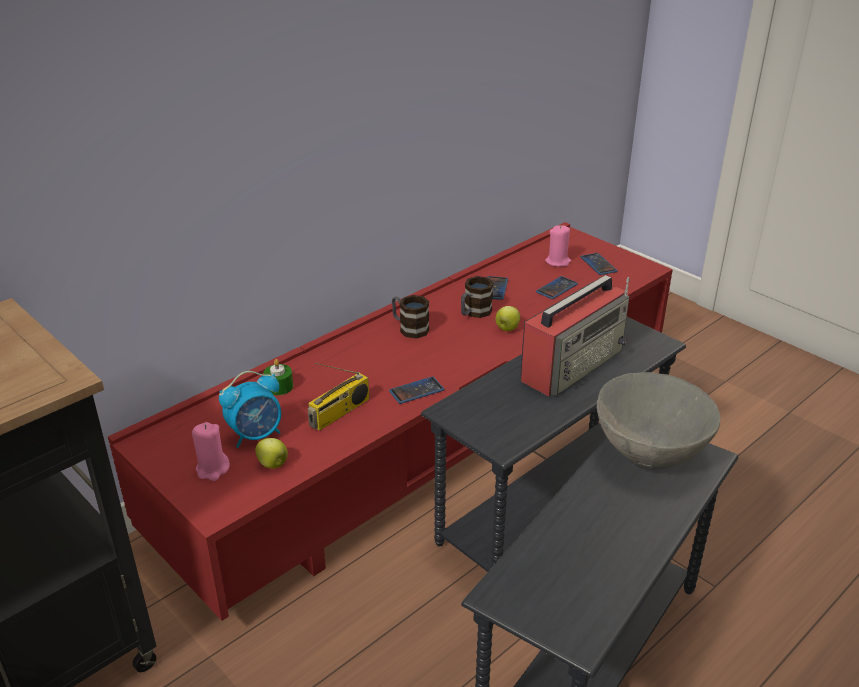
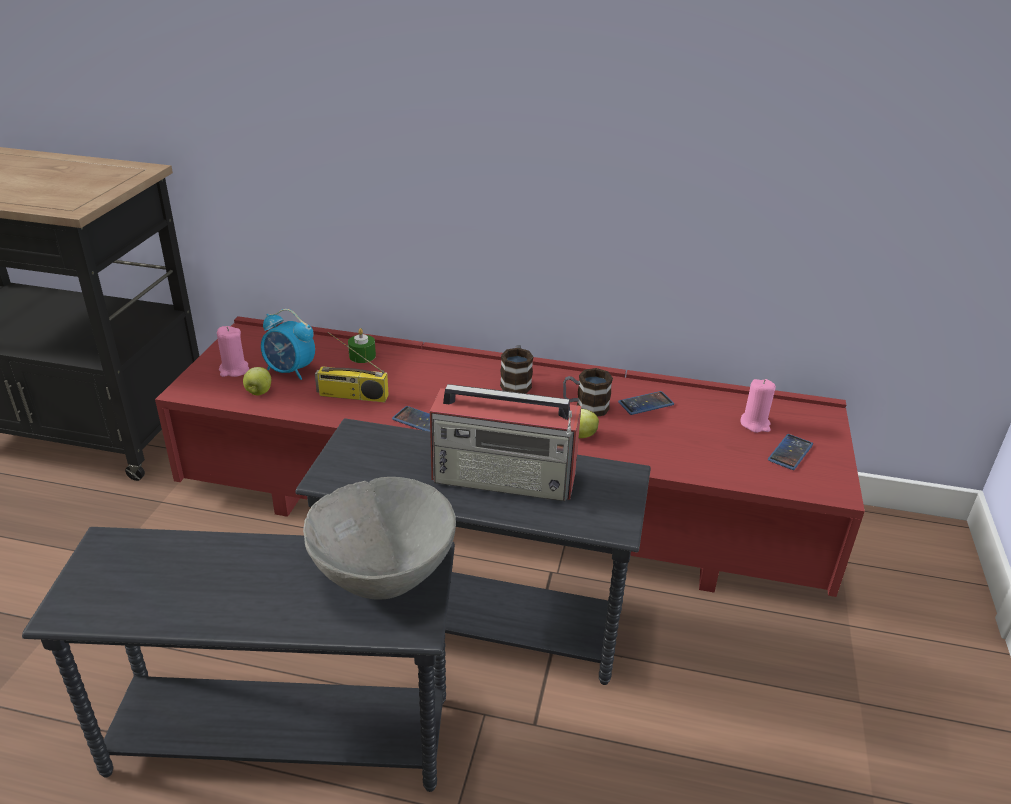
camera: 55 degrees right, 0 degrees up
phone [536,276,578,299] -> none

